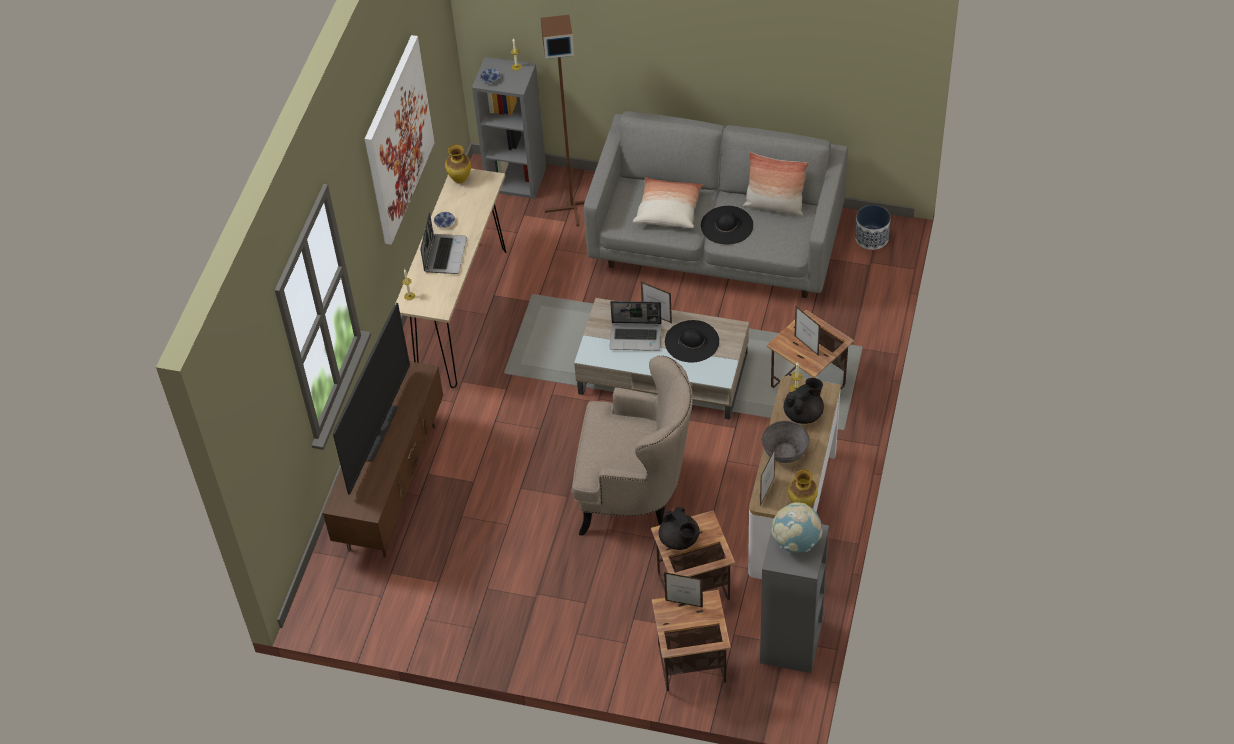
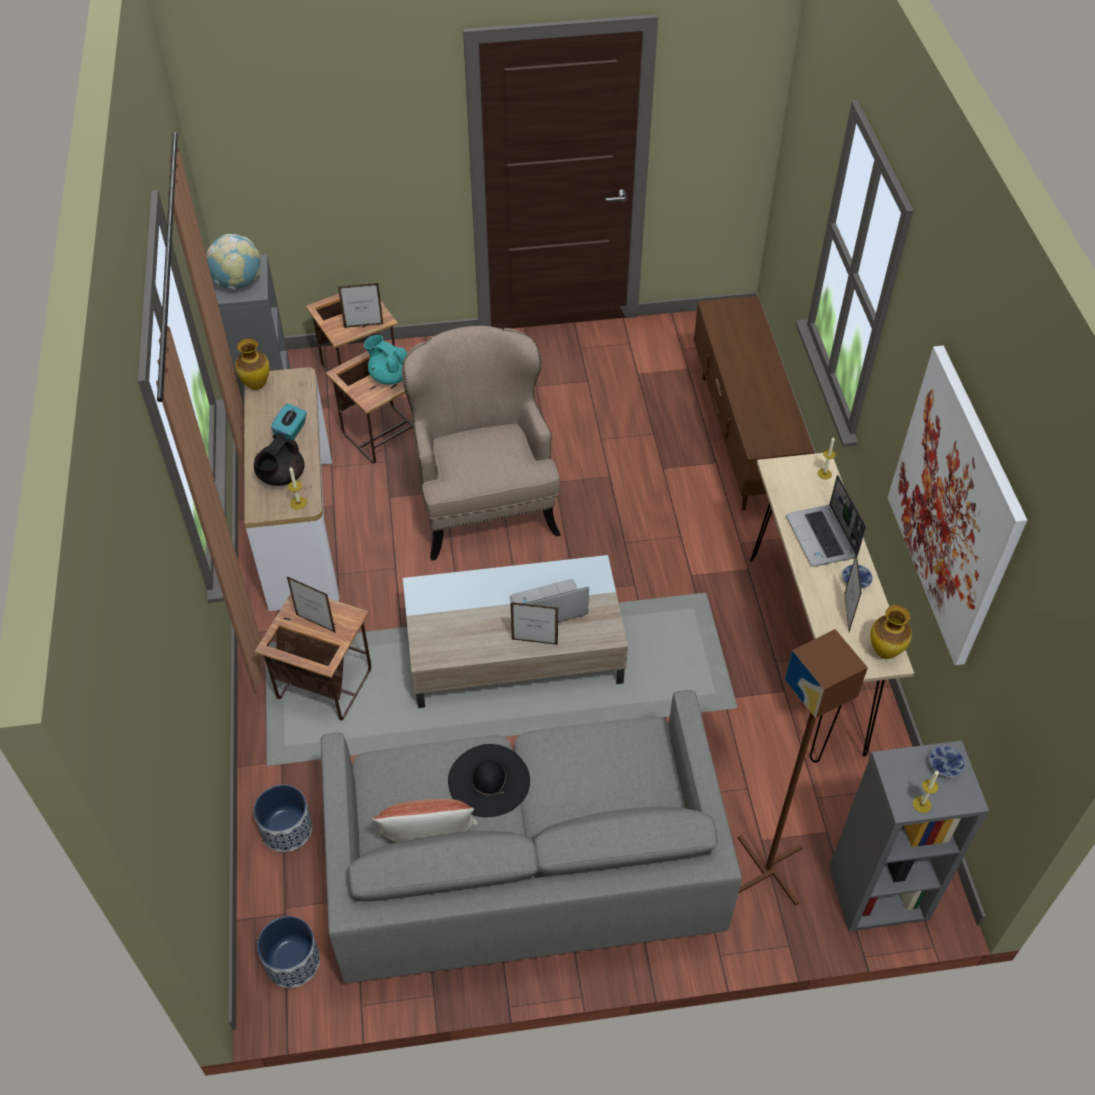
camera: 155 degrees right, 0 degrees up
television [333,303,410,495] -> none
beige armchair [572,355,693,536] -> beige armchair turned 90 degrees clockwise [402,326,561,561]
pillow [633,177,703,228] -> none
black teapot [658,507,700,550] -> turquoise teapot [364,335,407,385]
black hat [665,320,719,362] -> none
picture frame [760,449,775,505] -> picture frame moved to [845,552,861,632]
grey bowl [762,421,809,463] -> turquoise tissue box [271,403,307,440]
none -> planter [254,785,312,852]

